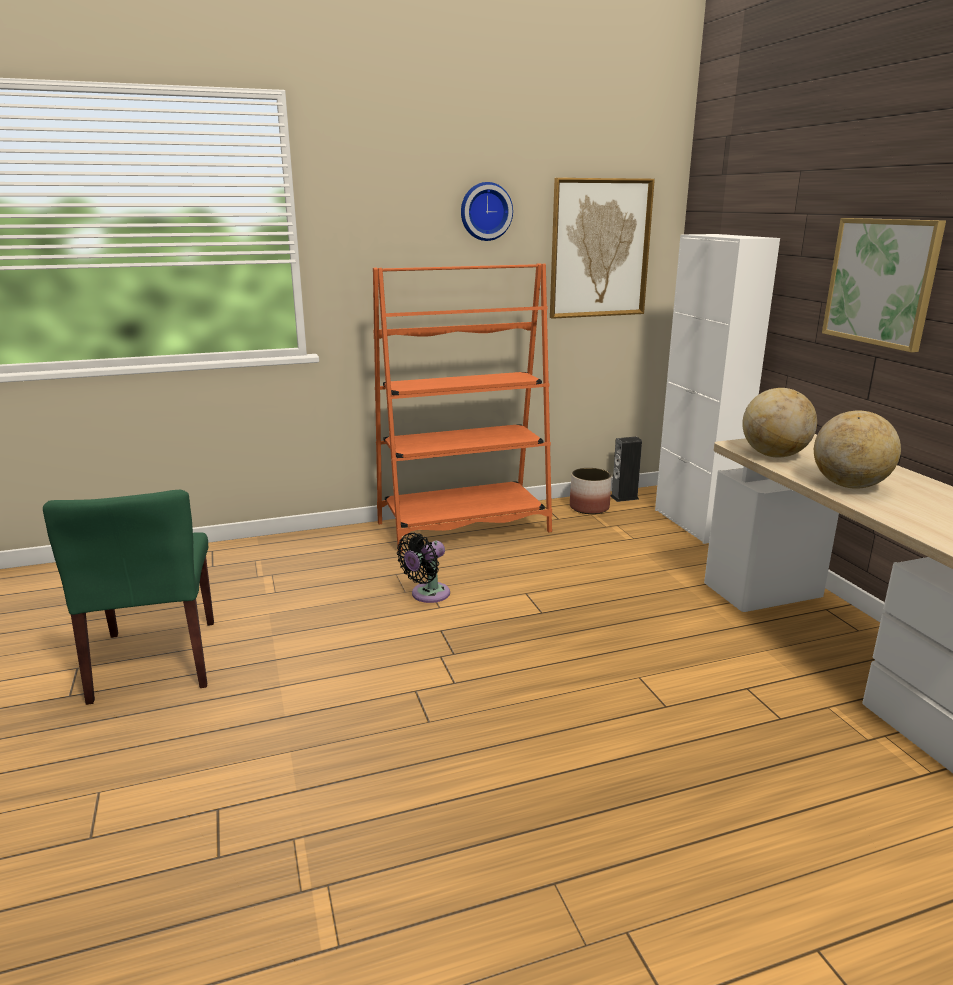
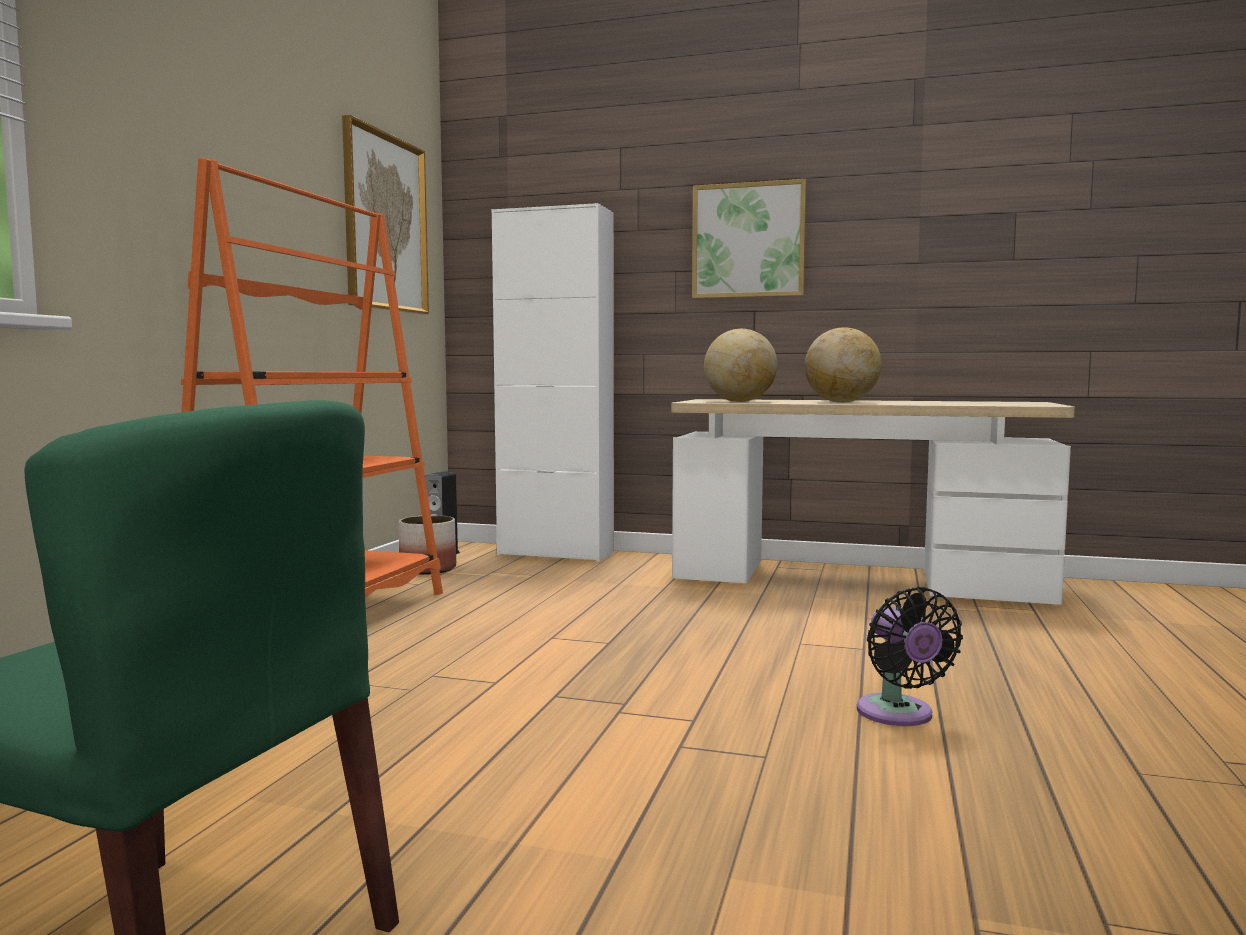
camera: 55 degrees left, 15 degrees down
black fan [397,533,450,603] -> black fan moved to [857,587,963,726]
wall clock [461,182,513,241] -> none

